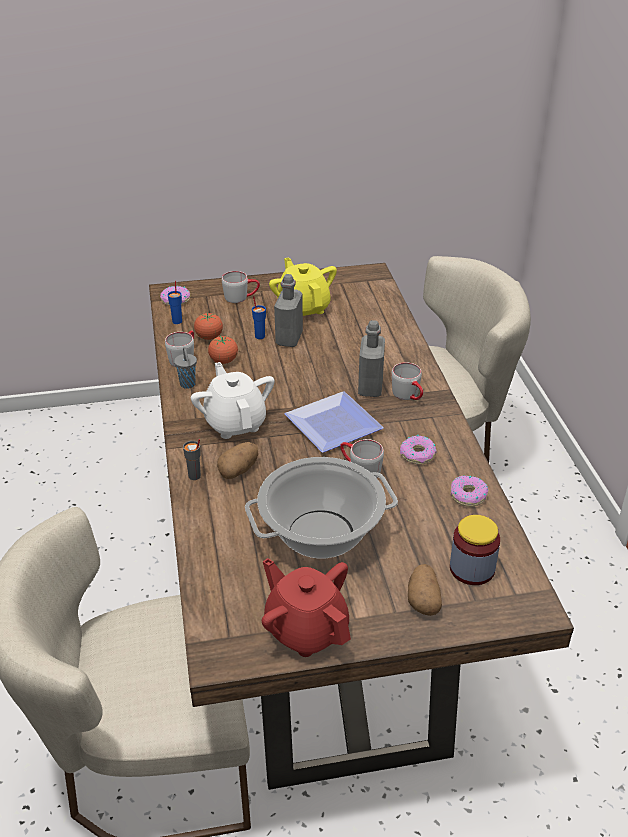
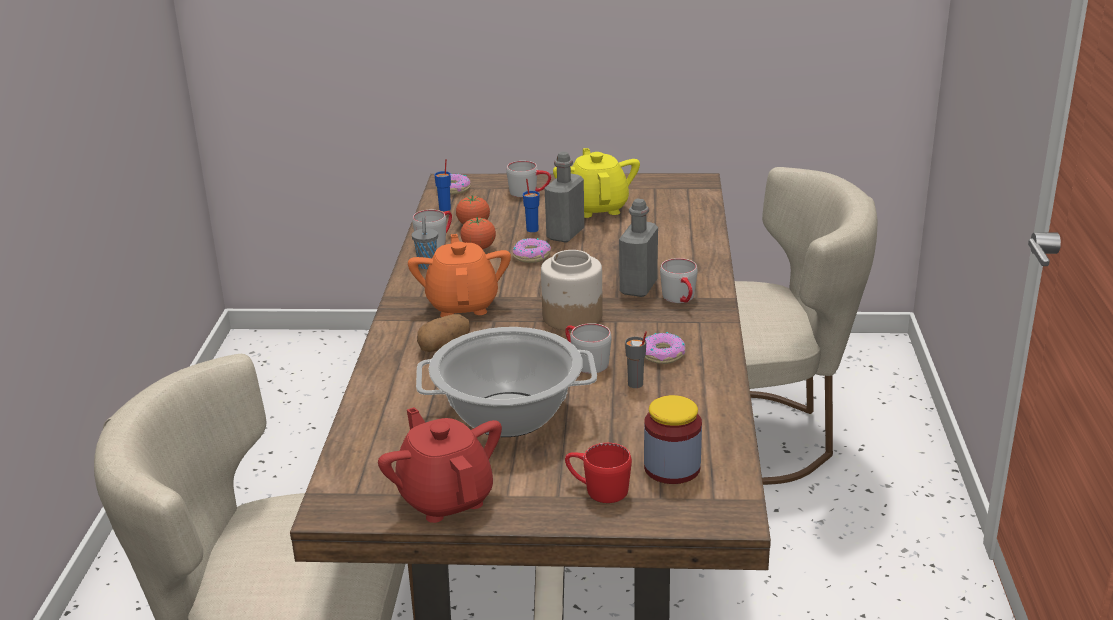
camera: 15 degrees right, 10 degrees down
grey cup [183,439,201,480] -> grey cup moved to [625,331,647,388]
white teapot [191,362,274,439] -> orange teapot [408,234,511,317]
plate [285,391,384,453] -> jar [541,250,603,331]
potato [408,564,442,616] -> red mug [565,443,632,503]
donut [451,475,488,507] -> donut moved to [512,238,551,263]

